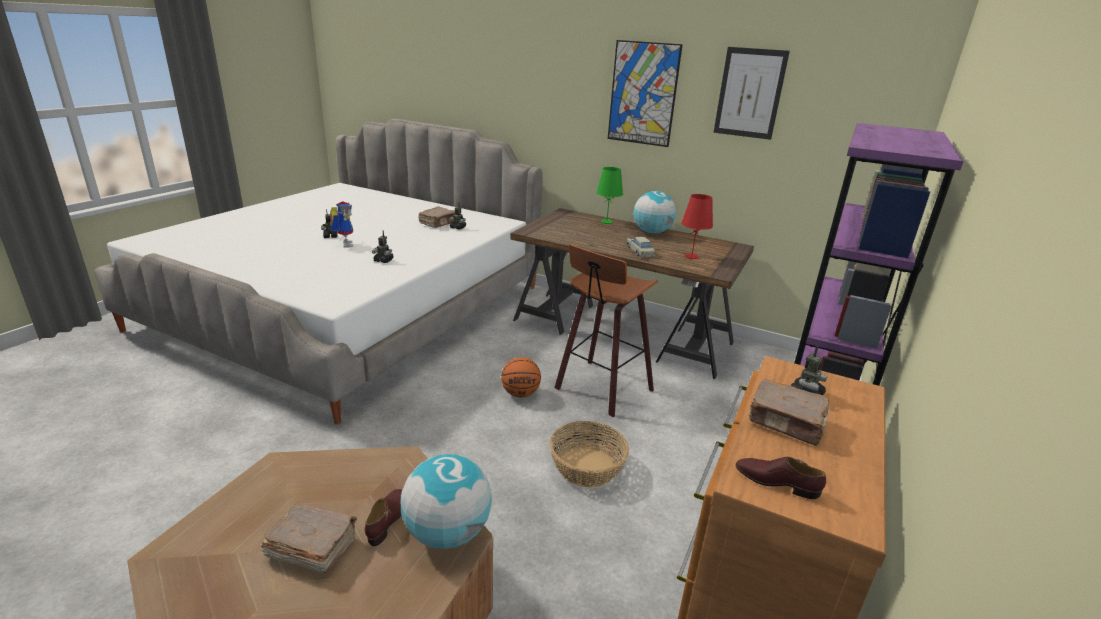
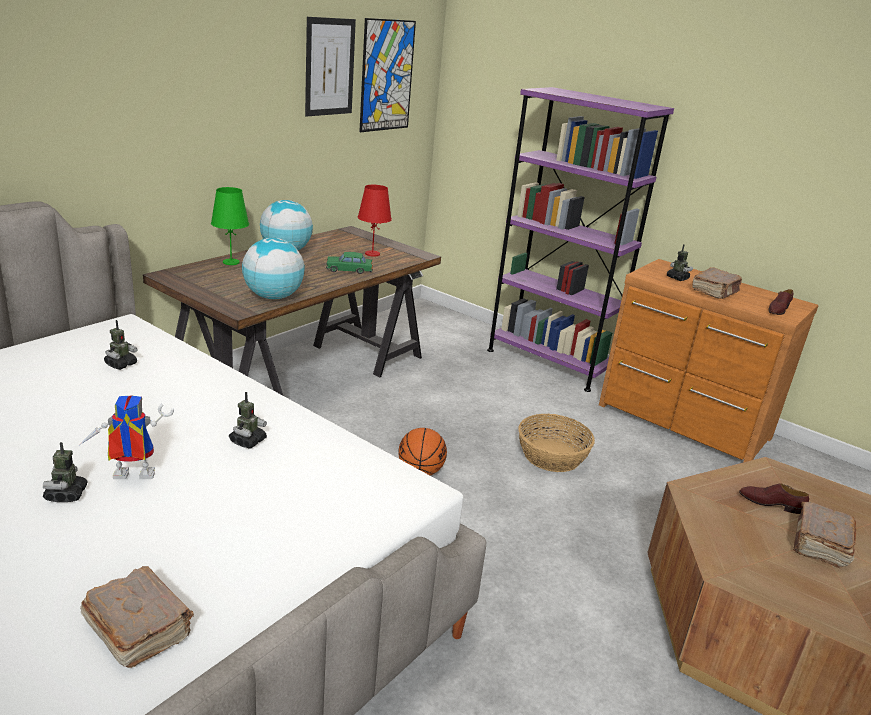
camera: 80 degrees left, 0 degrees up
globe [401,454,492,549] -> globe moved to [242,238,305,299]
brown book [418,207,455,228] -> brown book moved to [80,566,194,668]
stool [554,244,658,417] -> none
picture [608,40,683,147] -> picture moved to [359,18,416,132]
beige toy car [626,237,656,257] -> green toy car [326,252,373,274]

